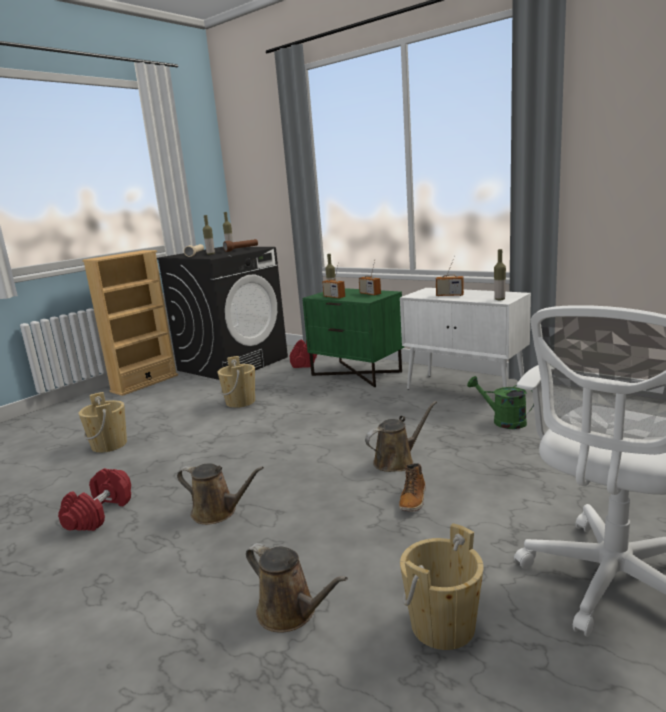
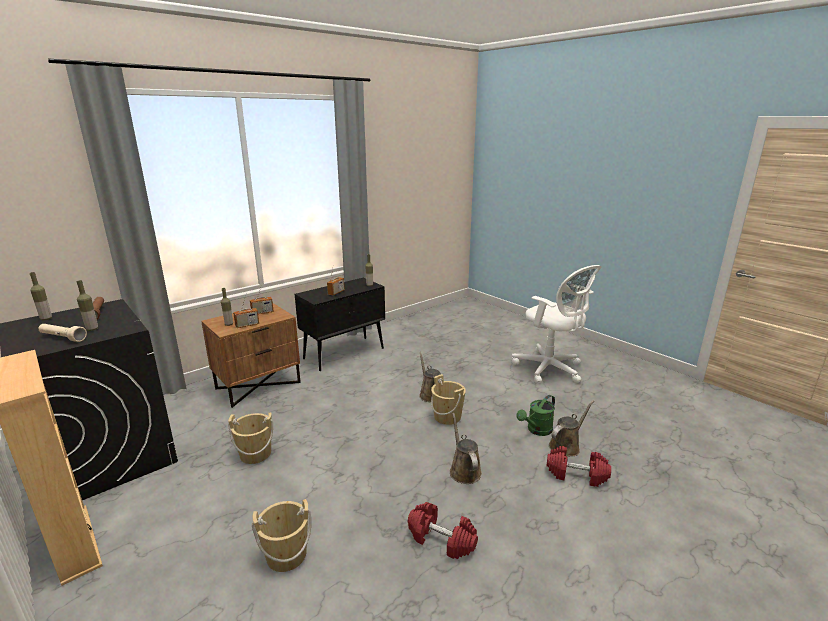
camera: 80 degrees left, 5 degrees up
brown watering can [177,463,264,525] -> brown watering can turned 45 degrees counterclockwise [450,413,482,484]
red dumbbell [290,339,317,368] -> red dumbbell moved to [547,446,611,487]
green nightstand [302,288,404,387] -> brown nightstand [201,303,301,408]
boot [399,463,426,512] -> none
white cabinet [400,288,531,390] -> black cabinet [295,278,385,371]
beige bucket [400,523,484,650] -> beige bucket moved to [431,374,466,425]
green watering can [467,376,534,429] -> green watering can moved to [517,395,555,436]

